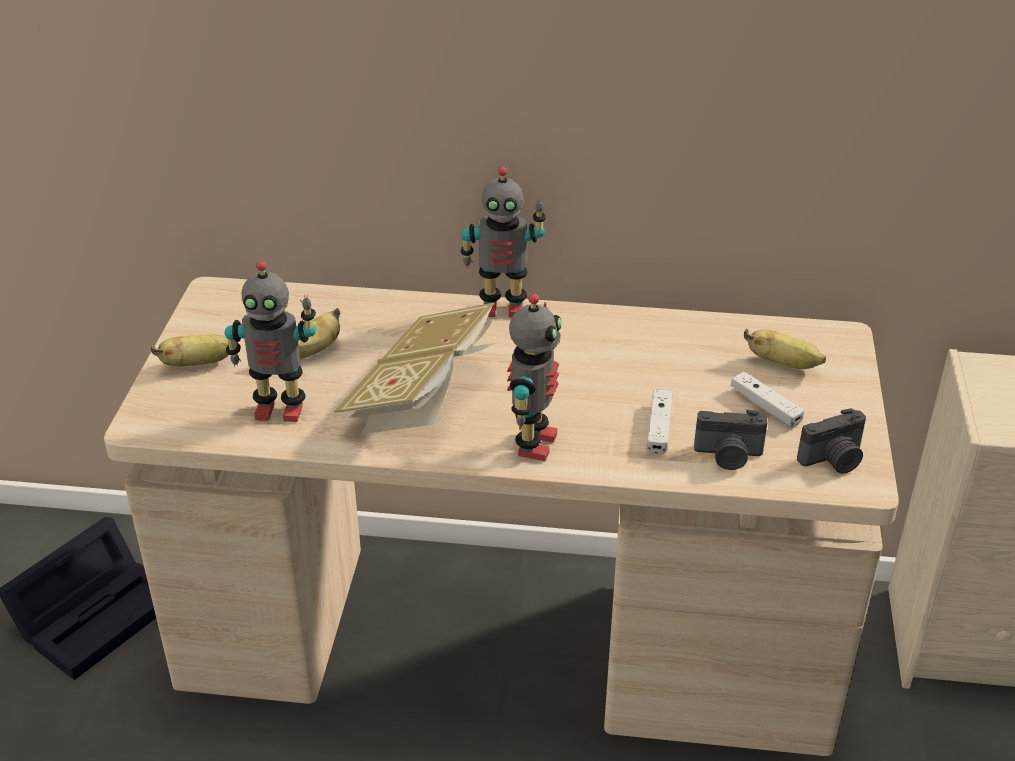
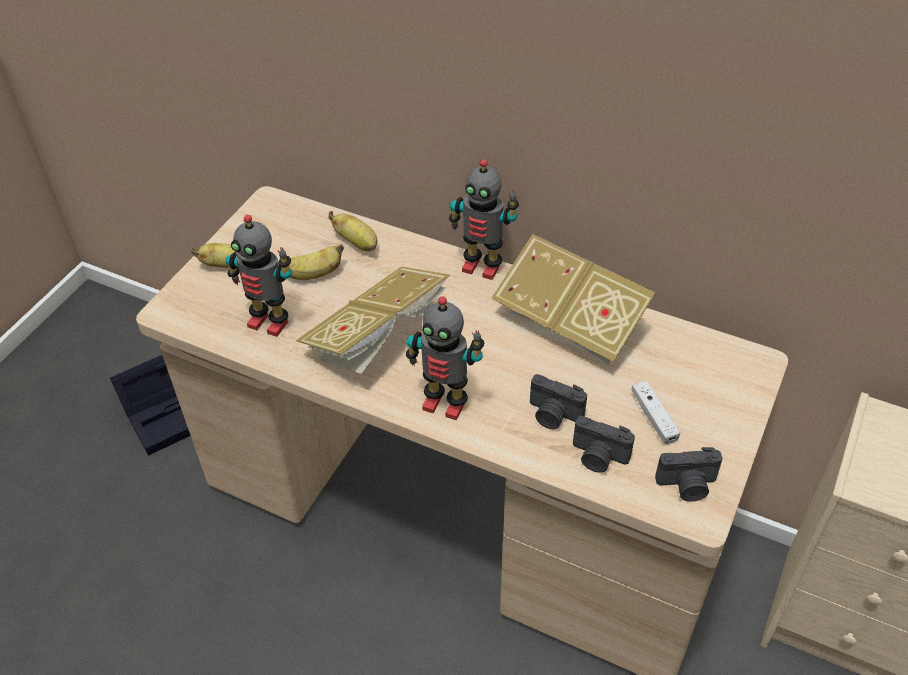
camera: 20 degrees right, 10 degrees up
toy robot [507,293,562,461] -> toy robot turned 75 degrees clockwise [406,296,484,420]
white game controller [647,389,672,455] -> camera [530,374,587,429]
banana [744,329,826,369] -> banana moved to [329,211,377,251]
none -> book [491,234,655,364]

